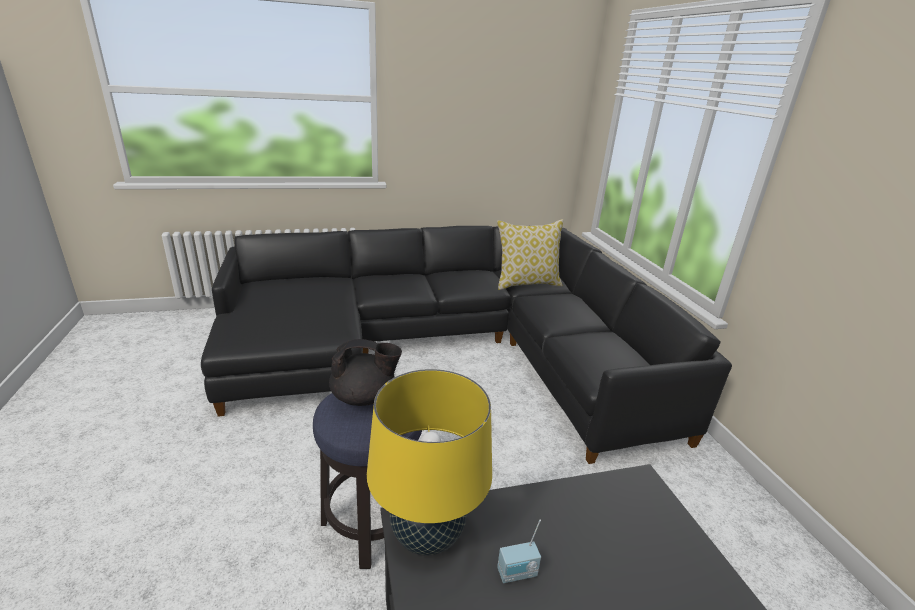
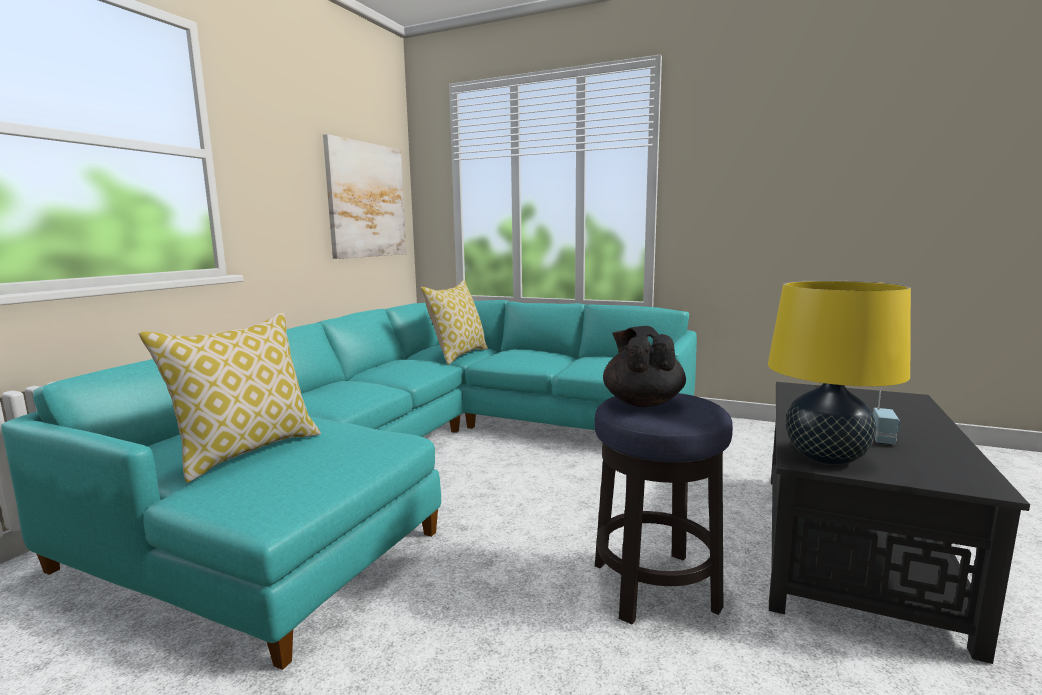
camera: 50 degrees left, 15 degrees down
black sofa [201,226,732,464] -> turquoise sofa [1,300,697,670]
black teapot [329,339,402,406] -> black teapot turned 45 degrees counterclockwise [603,326,686,407]
none -> pillow [138,312,321,483]
none -> picture [323,134,407,259]

